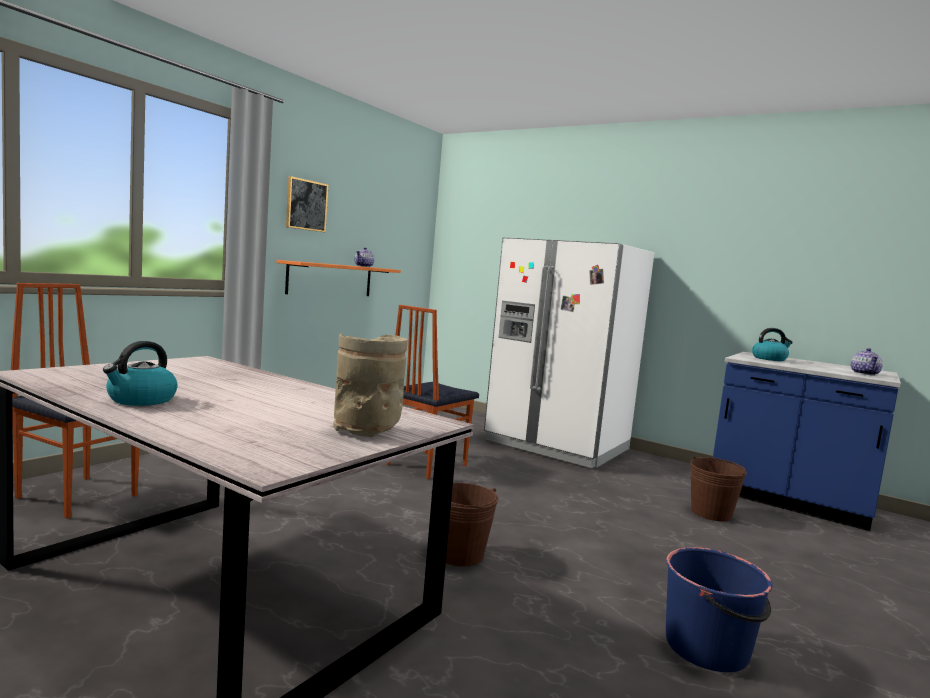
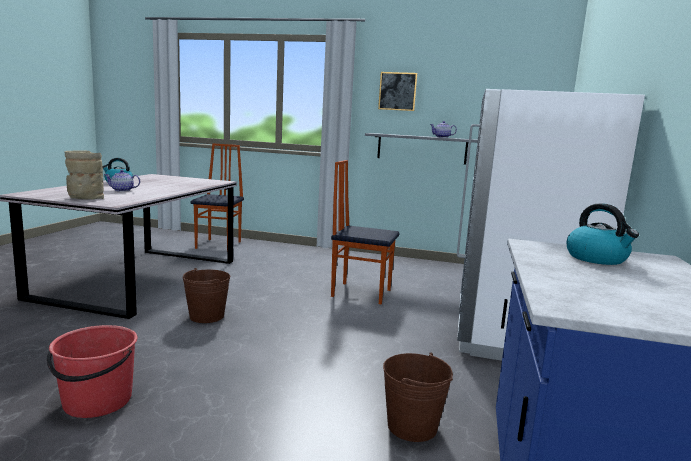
camera: 70 degrees right, 5 degrees up
orange shelf [276,260,401,296] -> grey shelf [365,133,478,165]
blue bucket [666,547,772,672] -> red bucket [47,325,138,418]
teapot [851,348,883,376] -> teapot moved to [104,170,140,192]

